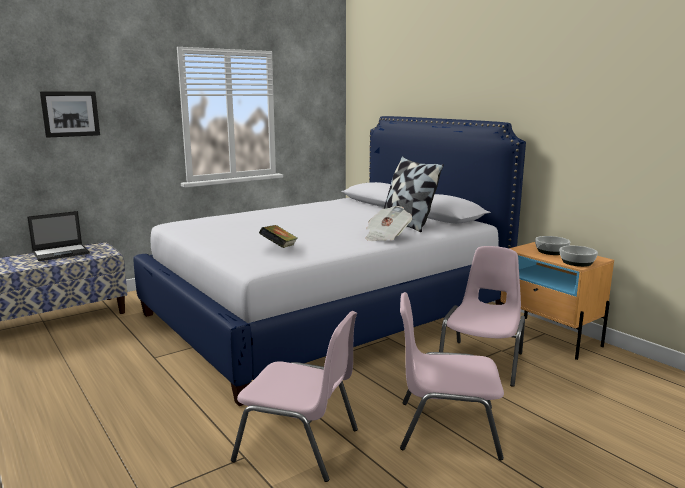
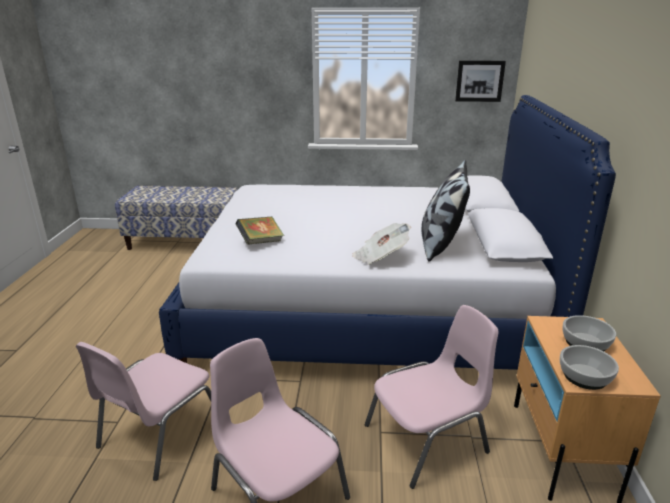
camera: 40 degrees right, 10 degrees up
laptop [27,211,90,261] -> none
picture [40,91,100,138] -> picture moved to [455,61,506,102]
pink chair [231,311,358,482] -> pink chair turned 60 degrees clockwise [76,342,211,481]

